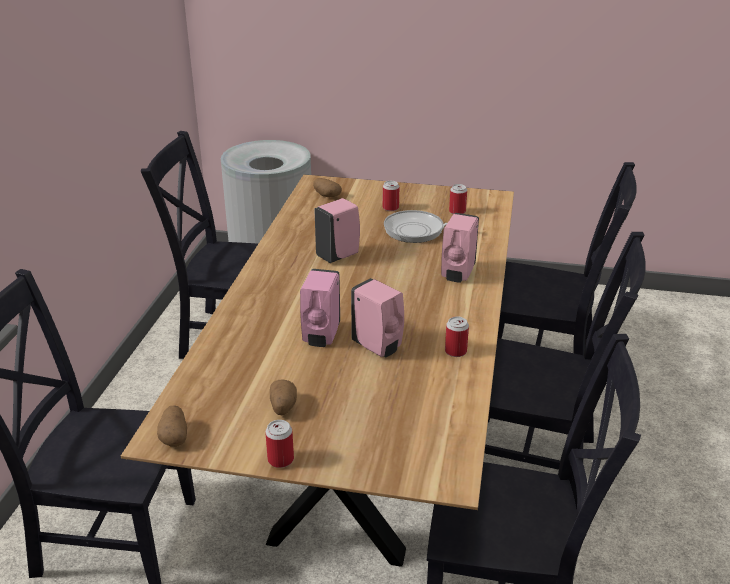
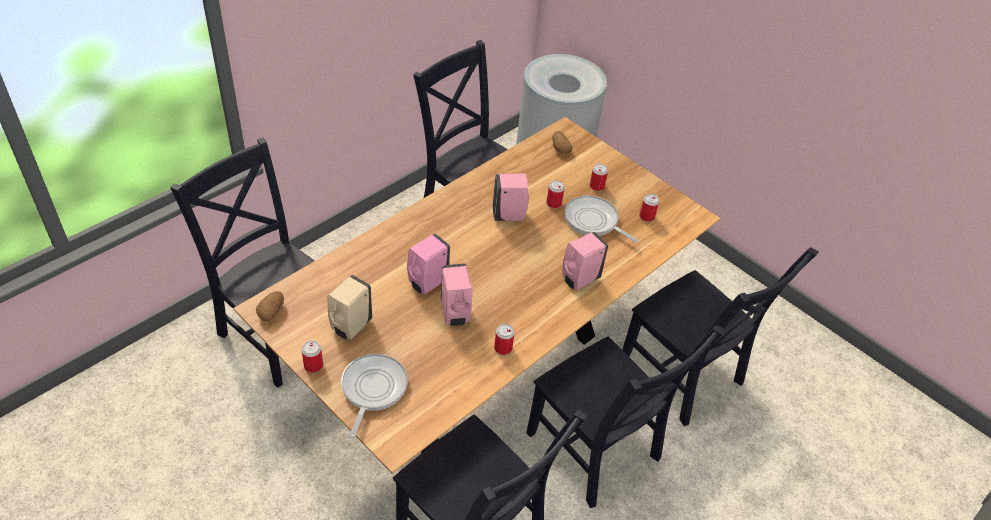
camera: 30 degrees right, 15 degrees up
potato [270,379,297,415] -> beige soap dispenser [328,275,372,340]
none -> frying pan [341,354,408,438]
none -> can [546,180,565,208]

